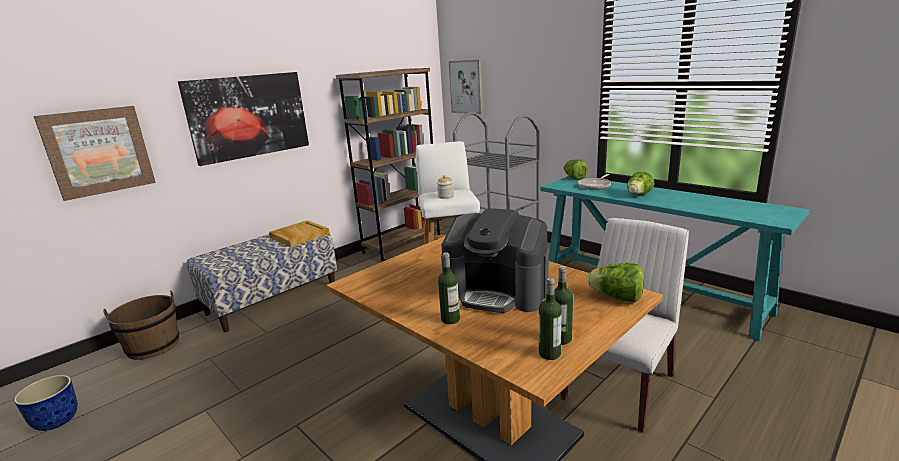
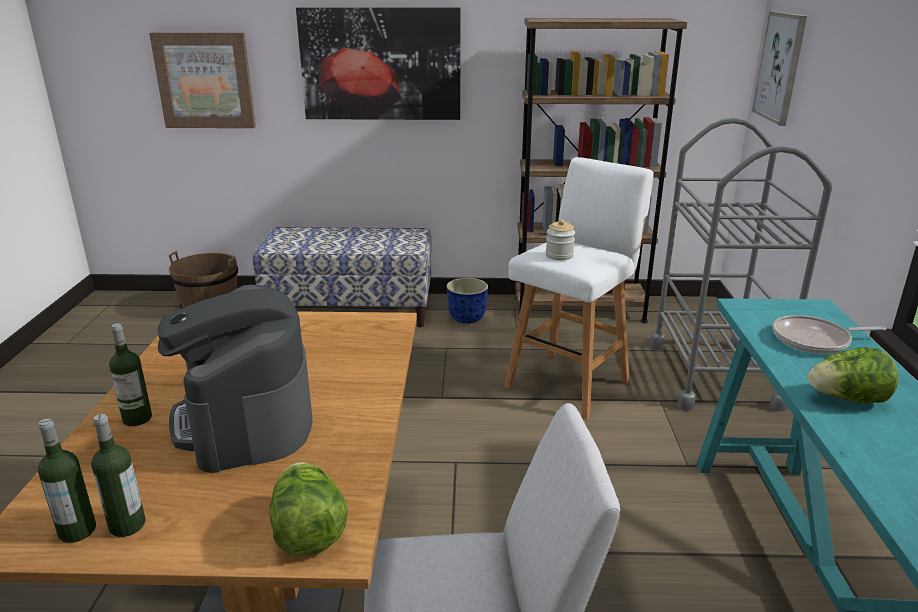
camera: 45 degrees right, 5 degrees up
planter [14,375,78,431] -> planter moved to [447,278,488,324]
beige tray [269,220,330,247] -> none
lettuce [563,159,588,180] -> none

